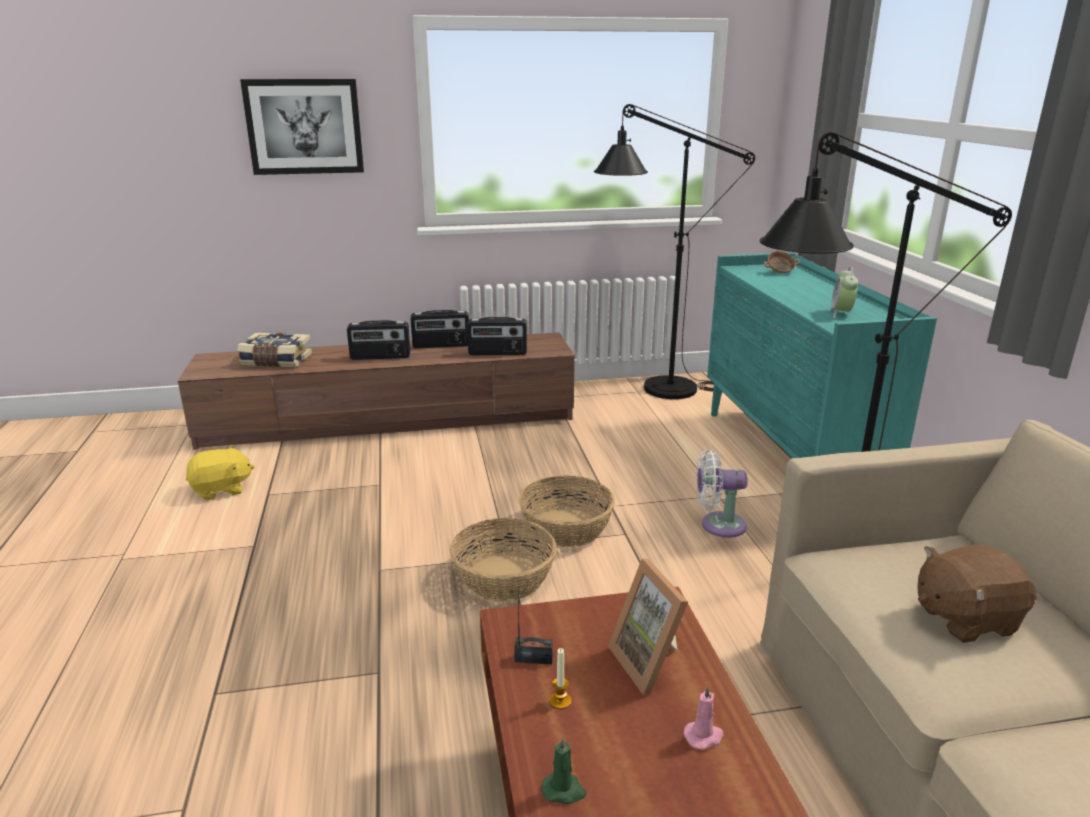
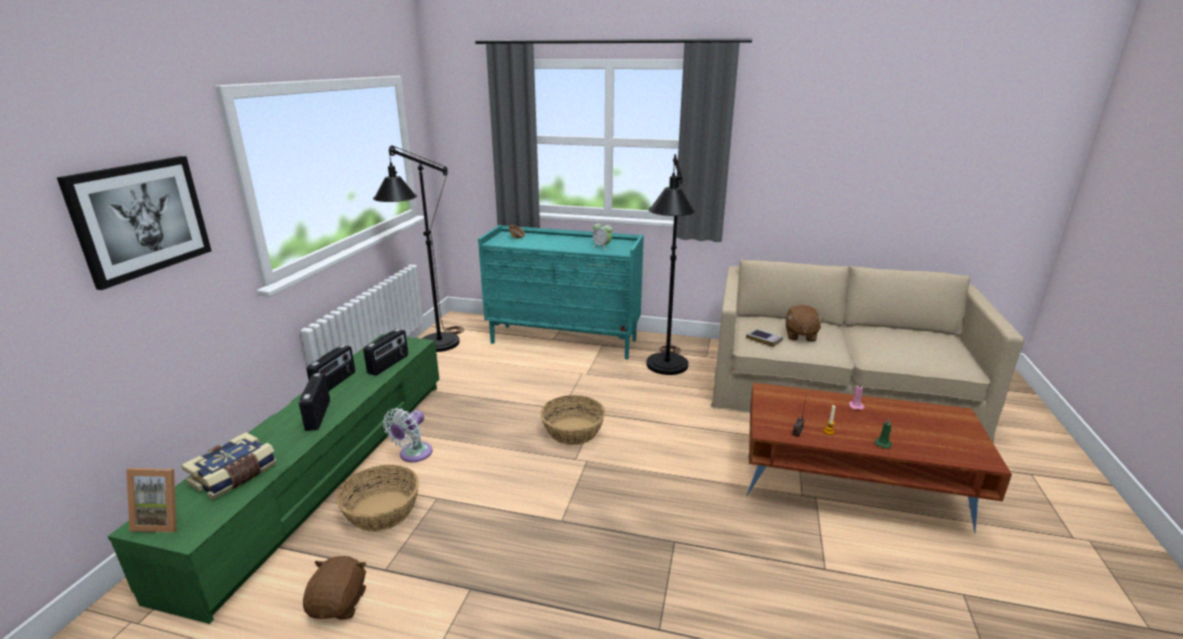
camera: 65 degrees left, 0 degrees up
brown tv stand [178,332,575,450] -> green tv stand [108,334,439,624]
yellow plush toy [186,445,255,500] -> brown plush toy [303,556,366,619]
radio [347,320,410,360] -> radio turned 150 degrees clockwise [299,373,330,431]
basket [450,518,556,602] -> basket moved to [336,465,419,532]
picture frame [608,559,688,695] -> picture frame moved to [126,468,177,533]
white fan [696,450,748,538] -> white fan moved to [383,408,432,462]
none -> book [746,328,783,347]

